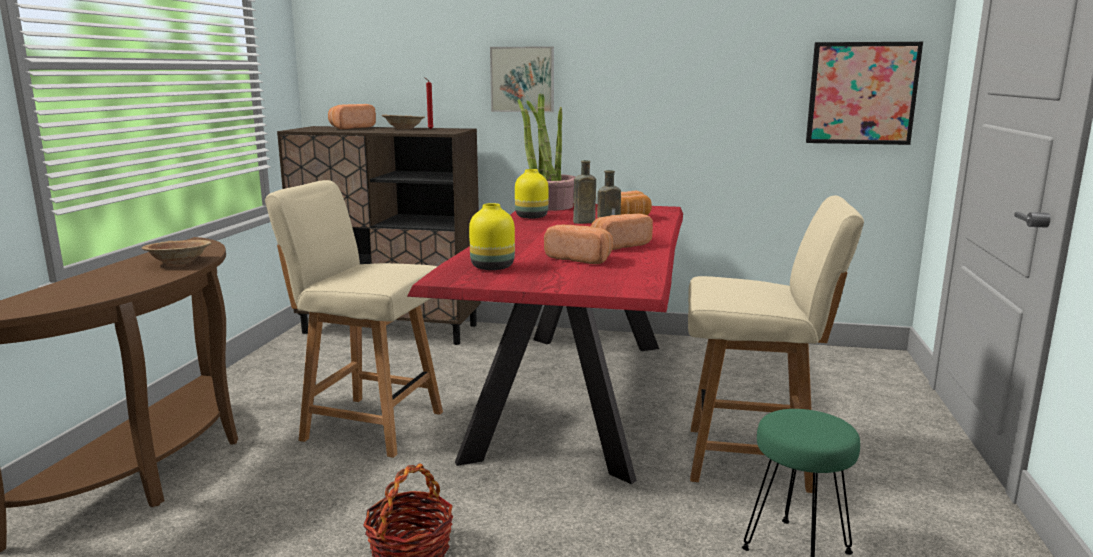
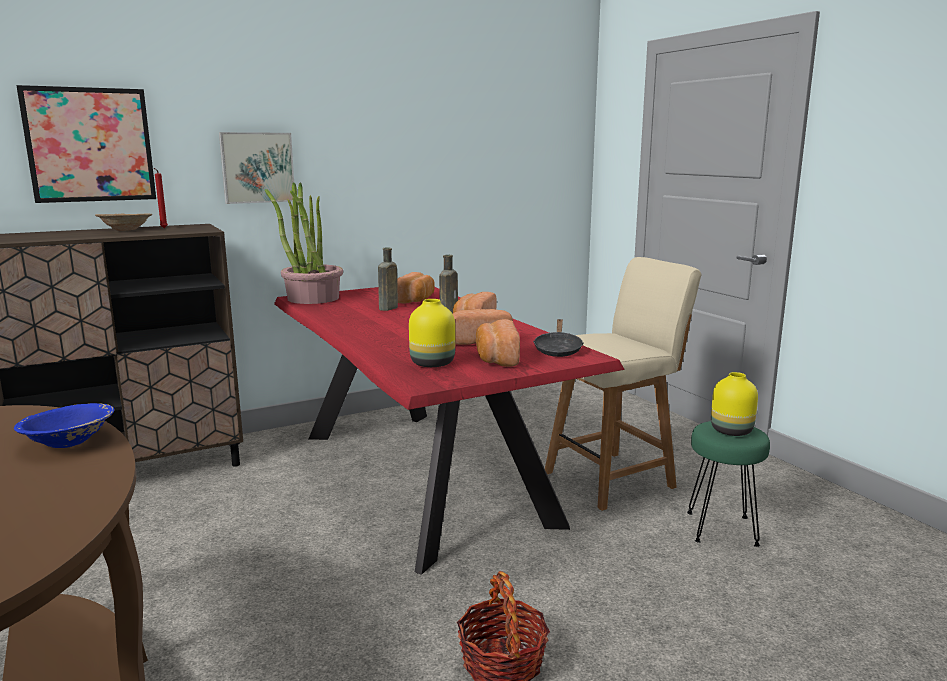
camera: 40 degrees left, 0 degrees up
brown bowl [142,240,211,265] -> blue bowl [14,403,114,448]
beige chair [265,180,443,458] -> none
bread [328,104,376,129] -> bread moved to [476,319,520,367]
yellow vase [515,169,548,218] -> yellow vase moved to [711,372,758,436]
picture [806,42,923,145] -> picture moved to [16,85,156,203]
none -> black frying pan [533,319,583,357]

